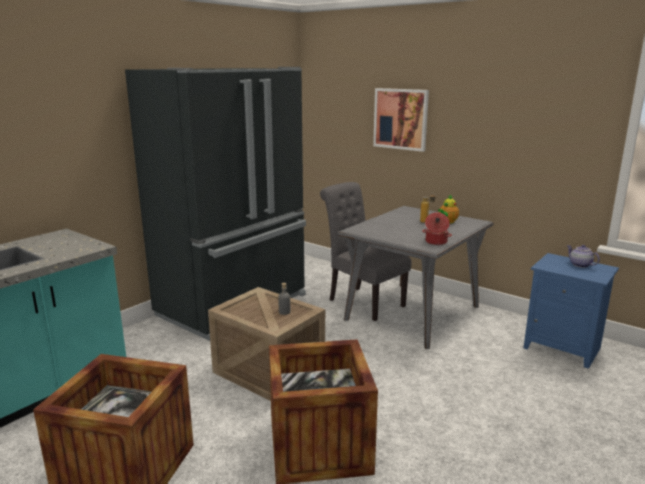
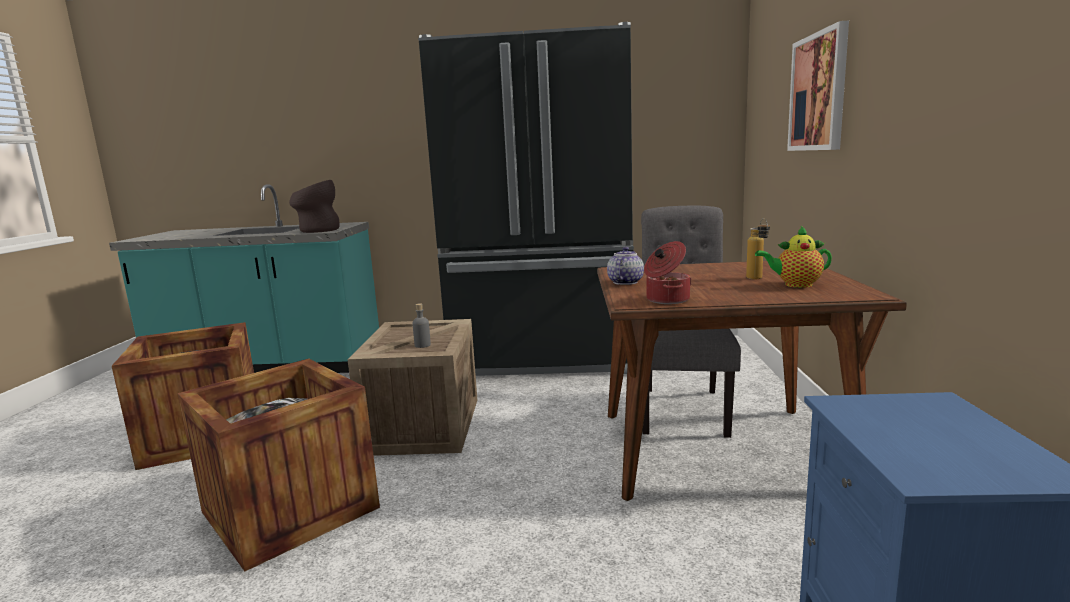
camera: 55 degrees right, 5 degrees down
grey dining table [338,206,493,349] -> brown dining table [597,261,907,501]
teapot [567,245,600,268] -> teapot moved to [607,247,644,285]
none -> brown vase [289,180,339,233]

